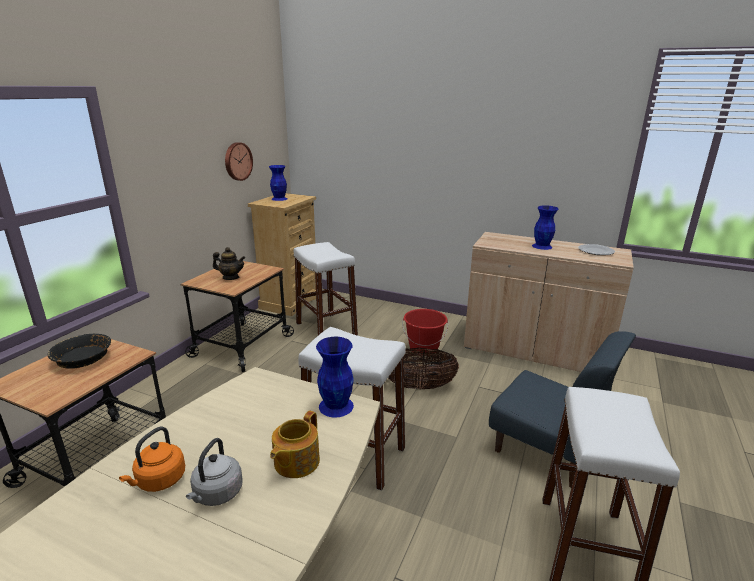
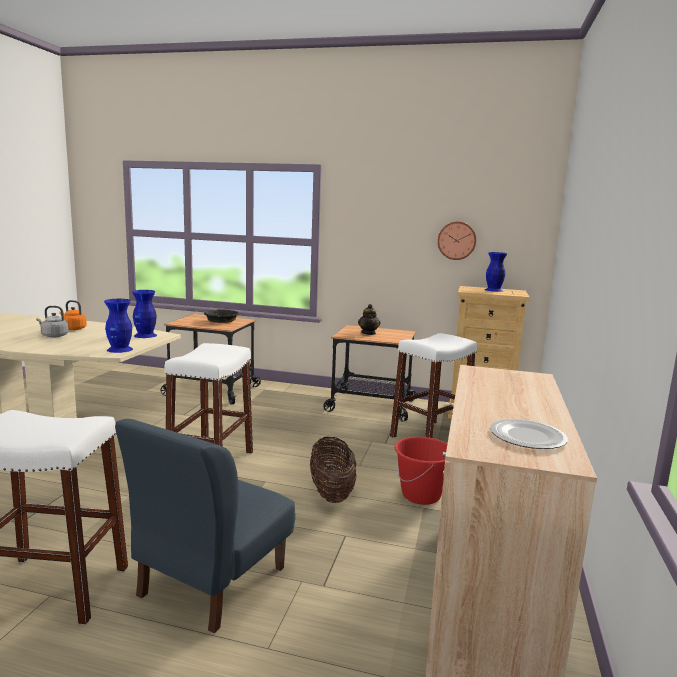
camera: 80 degrees right, 10 degrees down
teapot [270,411,320,478] -> none
blue vase [532,205,558,250] -> blue vase moved to [132,290,157,338]

